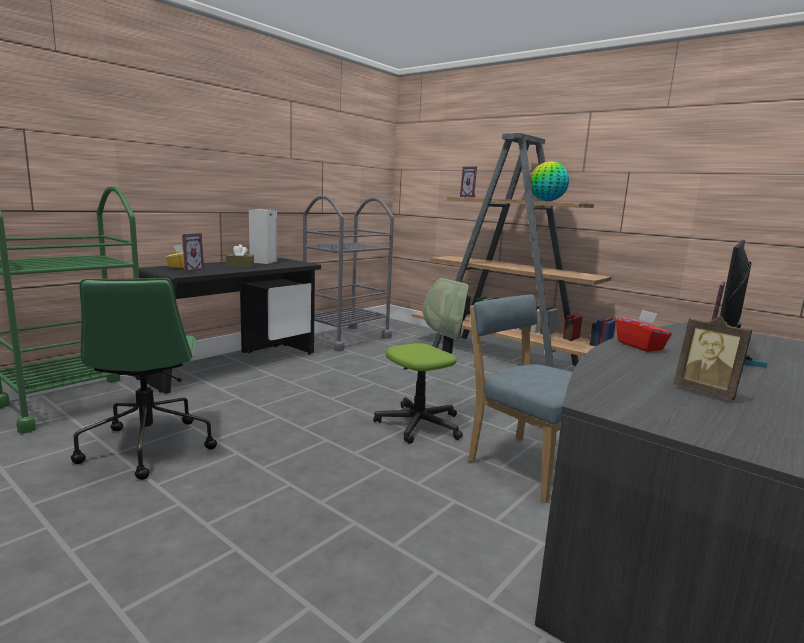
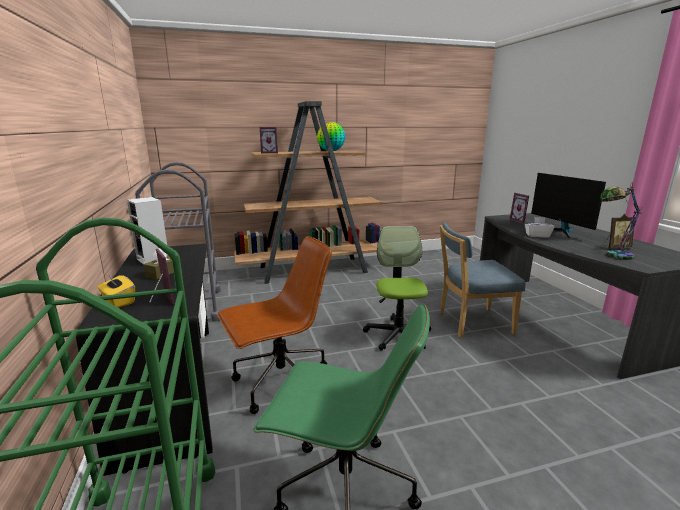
camera: 55 degrees left, 5 degrees up
red tissue box [616,309,672,352] -> white tissue box [525,217,555,238]
none -> brown office chair [217,236,332,414]
none -> table lamp [601,182,641,260]

